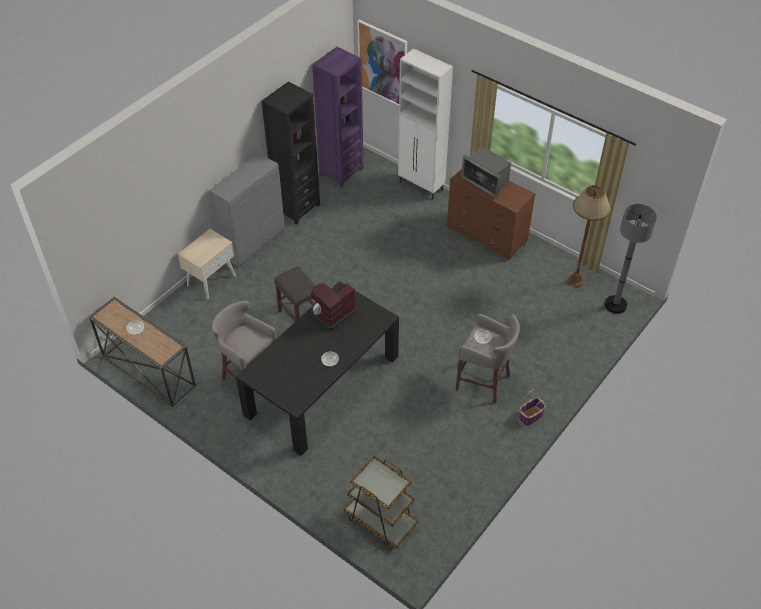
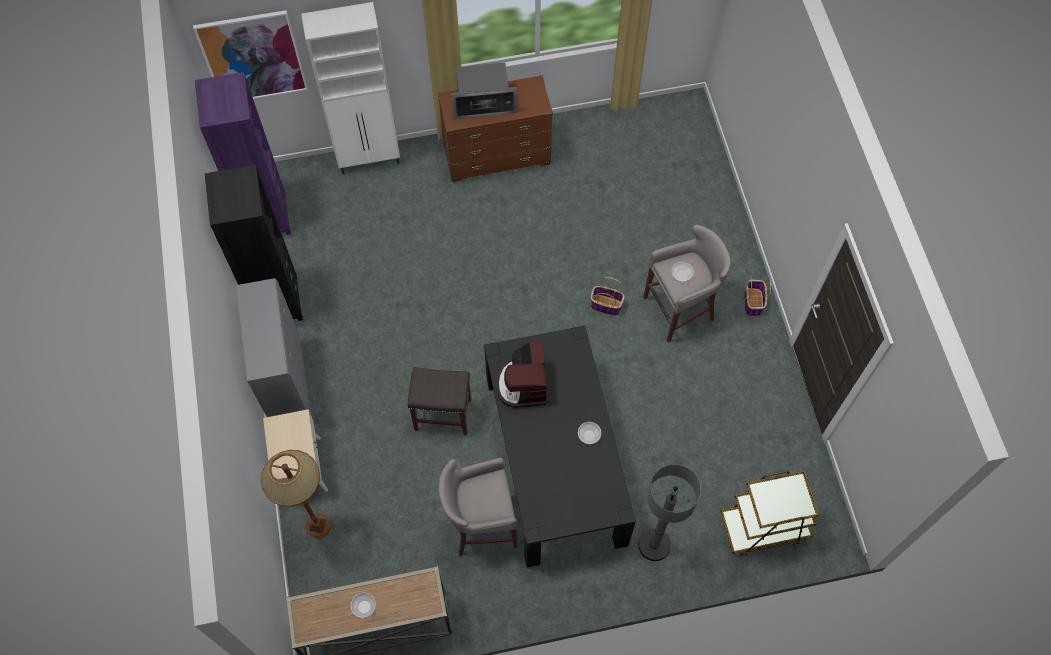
camera: 50 degrees left, 15 degrees up
brown floor lamp [567,185,611,288] -> brown floor lamp moved to [261,450,331,539]
grey floor lamp [605,204,657,314] -> grey floor lamp moved to [638,464,701,561]
none -> basket [591,277,625,316]

